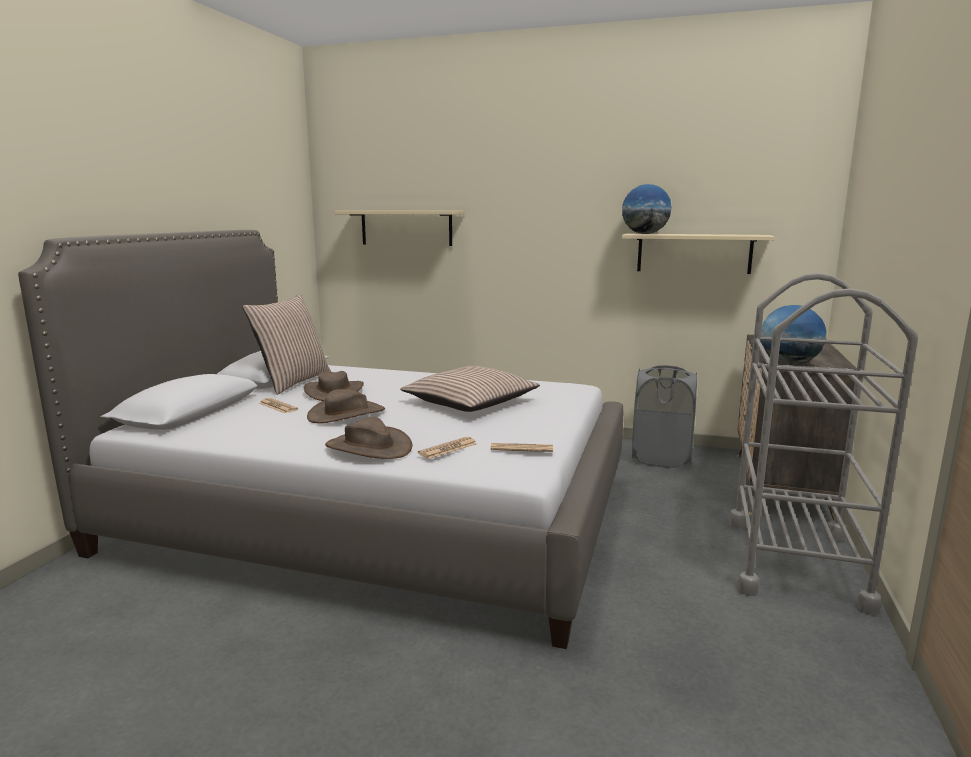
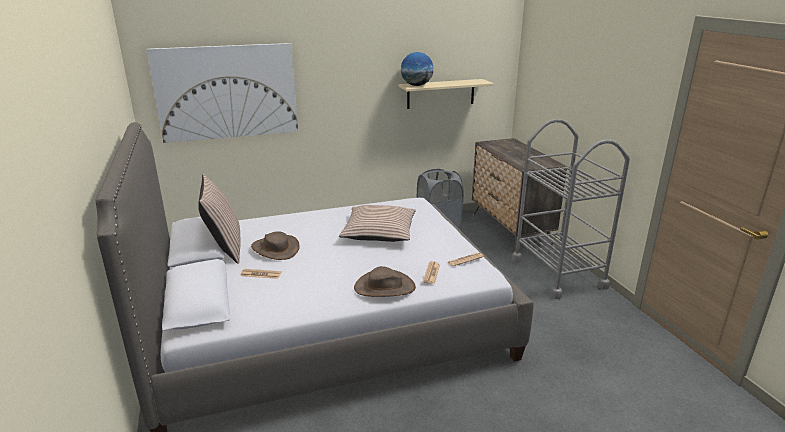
camera: 35 degrees left, 10 degrees up
brown hat [307,389,385,423] -> none
beige shelf [335,211,464,246] -> picture [147,43,298,143]
globe [760,305,827,365] -> none

